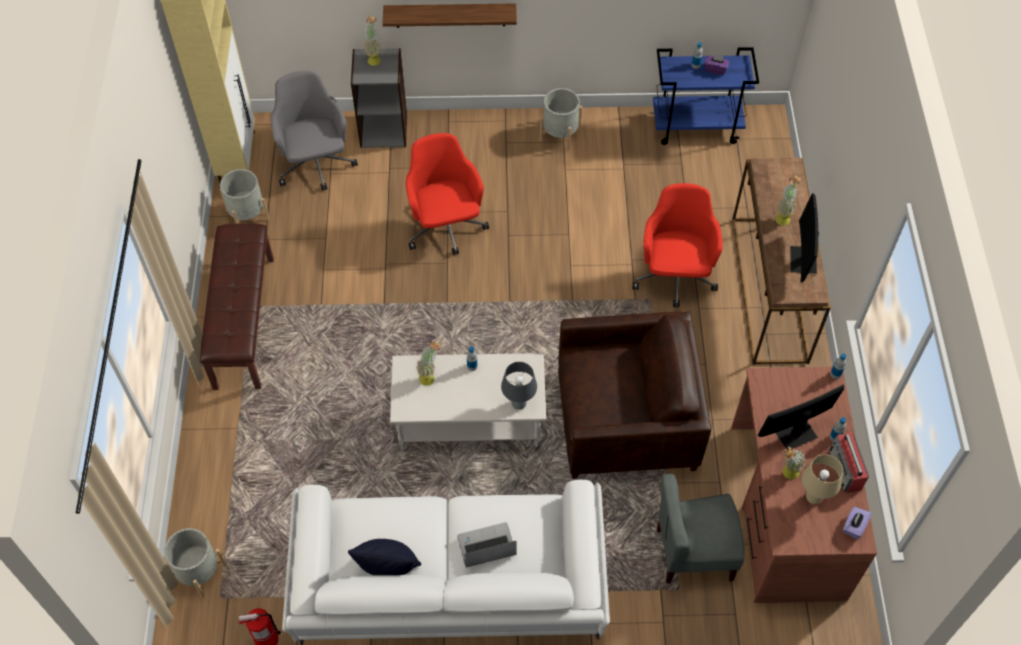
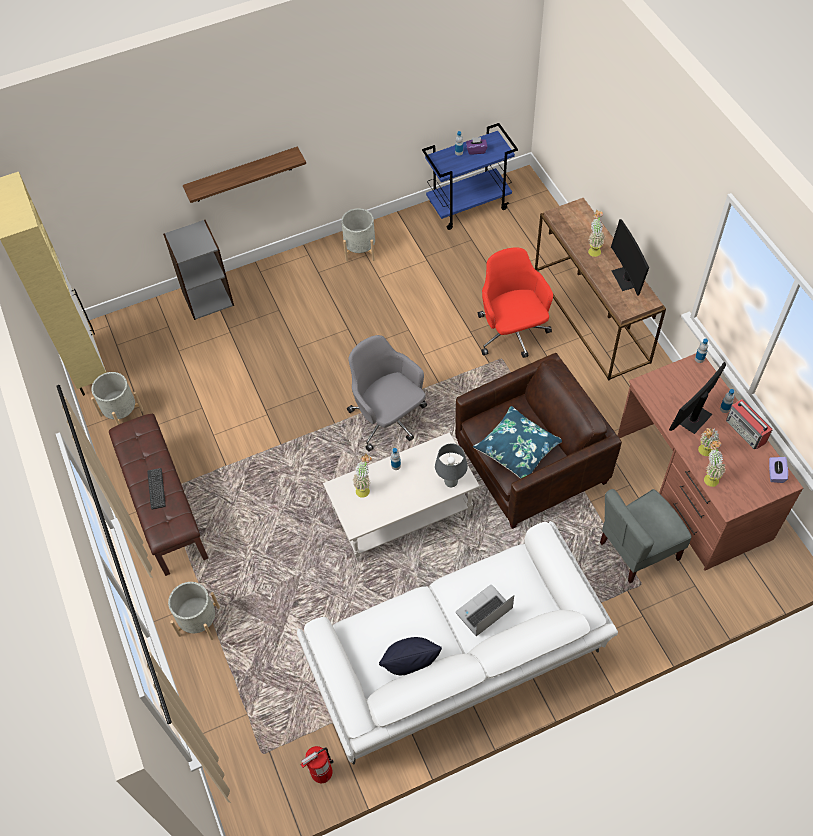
camera: 20 degrees left, 0 degrees up
grey planter [164,528,226,598] -> grey planter moved to [168,582,220,640]
grey office chair [271,71,358,190] -> grey office chair moved to [347,335,427,452]
potted plant [364,15,381,66] -> potted plant moved to [704,440,726,487]
red office chair [406,133,489,255] -> none
beige table lamp [802,454,843,504] -> none
none -> keyboard [147,468,166,509]
none -> blue pillow [473,406,562,479]

